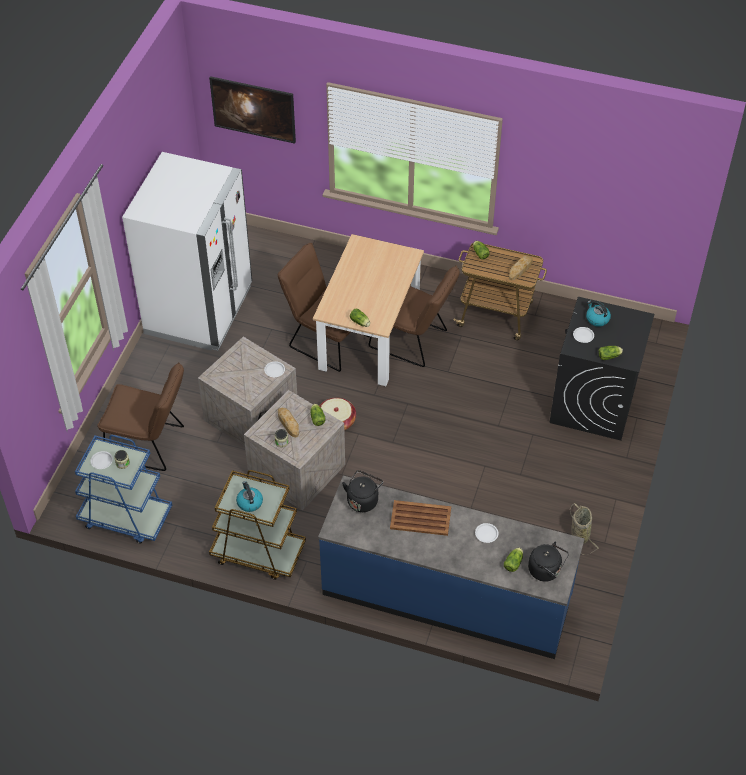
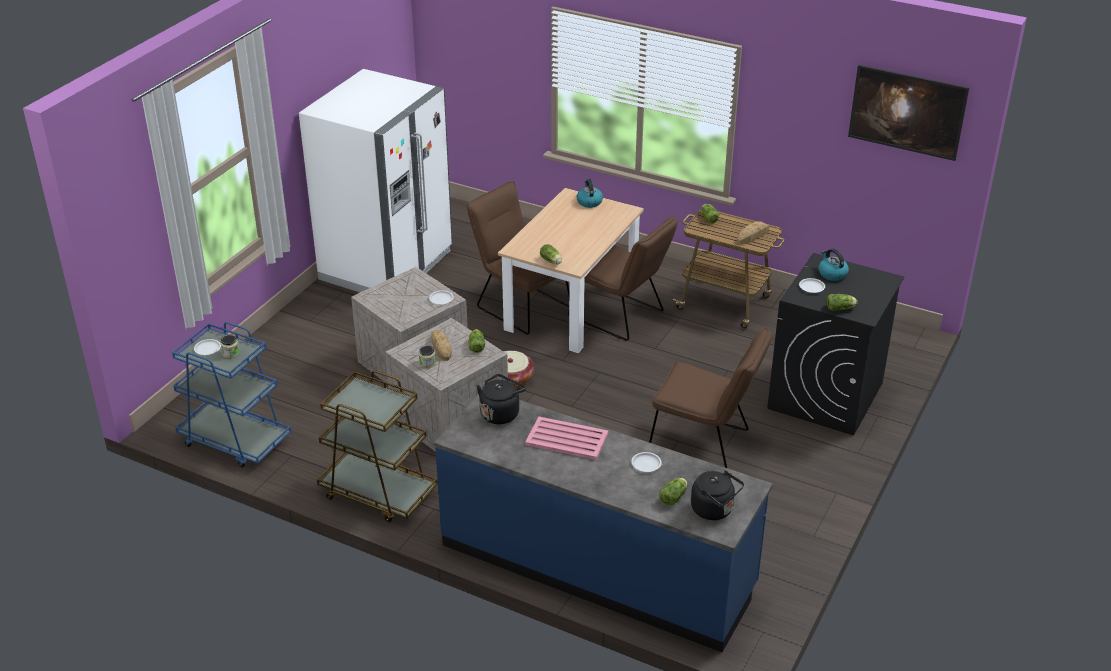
camera: 10 degrees right, 15 degrees down
brown chair [97,362,184,471] -> brown chair moved to [649,328,772,468]
picture [209,76,296,144] -> picture moved to [848,65,970,161]
kettle [236,481,263,512] -> kettle moved to [577,179,603,208]
brown tray [390,500,451,536] -> pink tray [525,417,608,460]
basket [570,503,599,554] -> none

